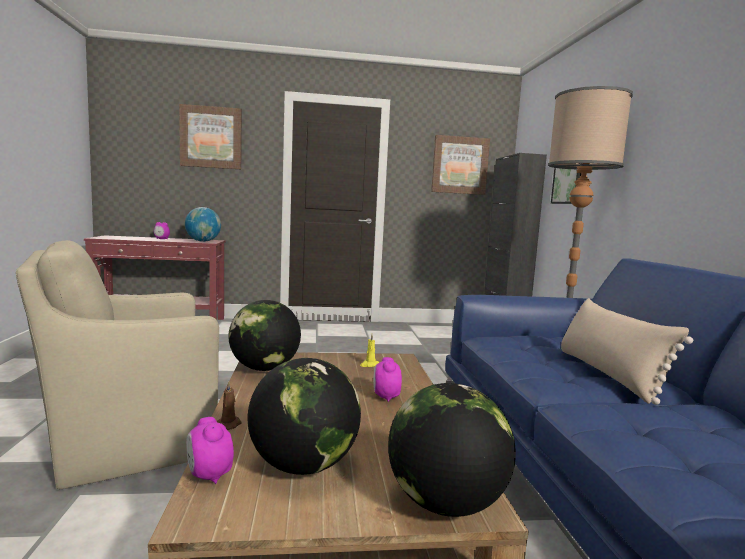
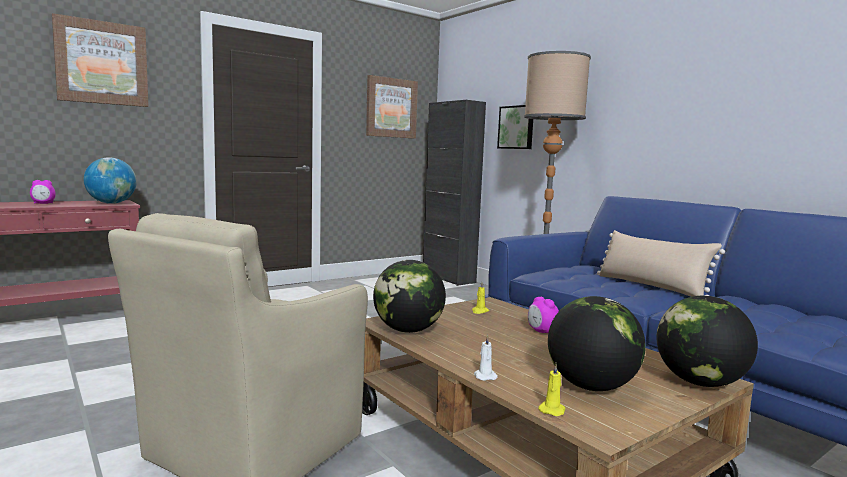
camera: 30 degrees left, 0 degrees up
alarm clock [186,417,234,484] -> yellow candle [538,363,565,416]
brown candle [217,381,242,430] -> white candle [474,334,498,381]

